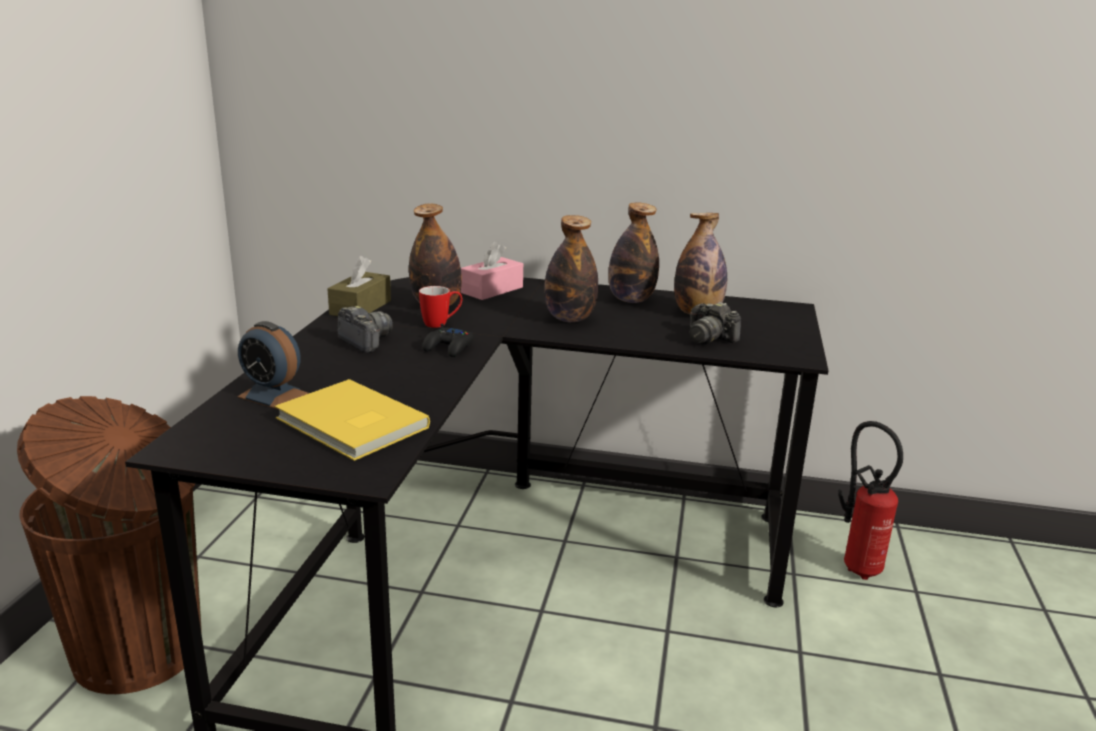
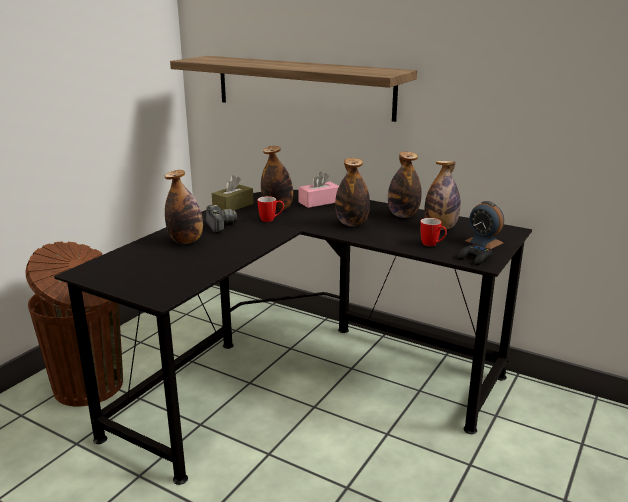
camera: 20 degrees right, 0 degrees up
alarm clock [237,321,309,410] -> alarm clock moved to [465,201,504,249]
yellow book [275,379,430,461] -> none
black game controller [422,324,474,357] -> black game controller moved to [457,242,492,265]
camera [690,302,741,345] -> mug [420,218,447,246]
fire extinguisher [838,421,903,580] -> none
none -> bottle [164,170,203,244]
none -> shelf [170,56,417,122]

